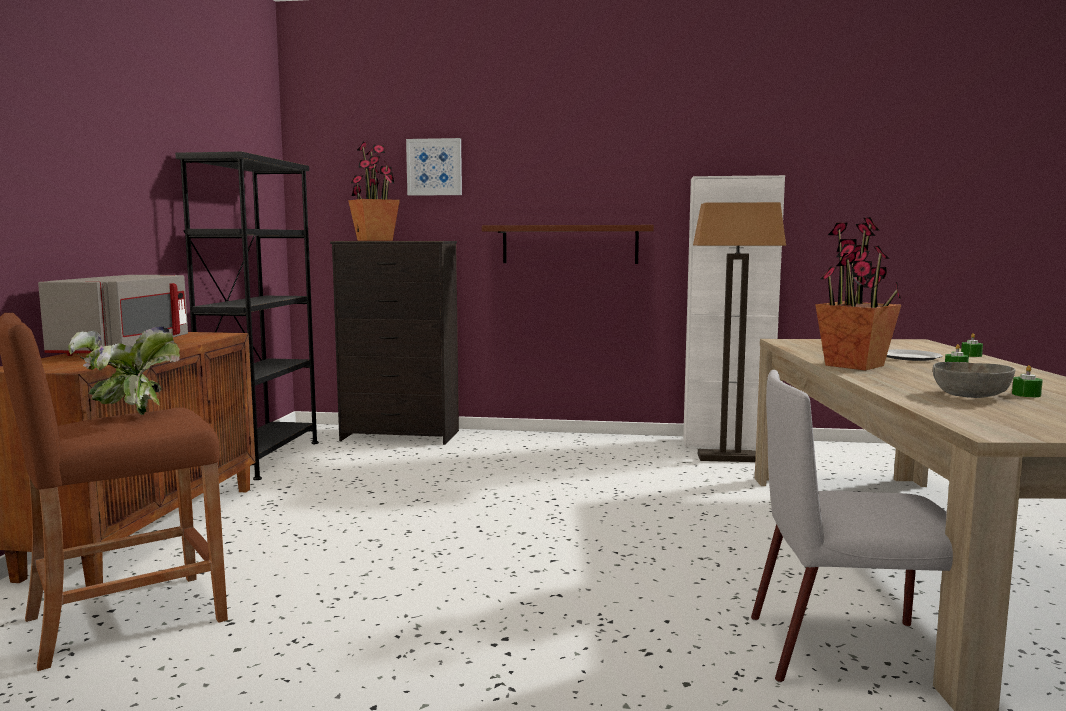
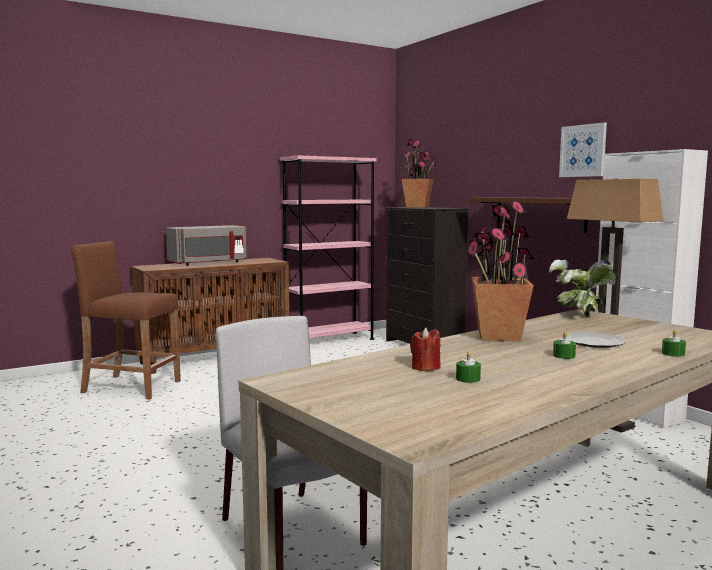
camera: 50 degrees right, 0 degrees up
potted plant [68,327,180,415] -> potted plant moved to [549,259,616,317]
black bookcase [175,152,319,480] -> pink bookcase [280,155,377,340]
picture [406,138,462,196] -> picture moved to [559,122,607,177]
grey bowl [933,362,1015,398] -> red candle [410,328,440,371]

